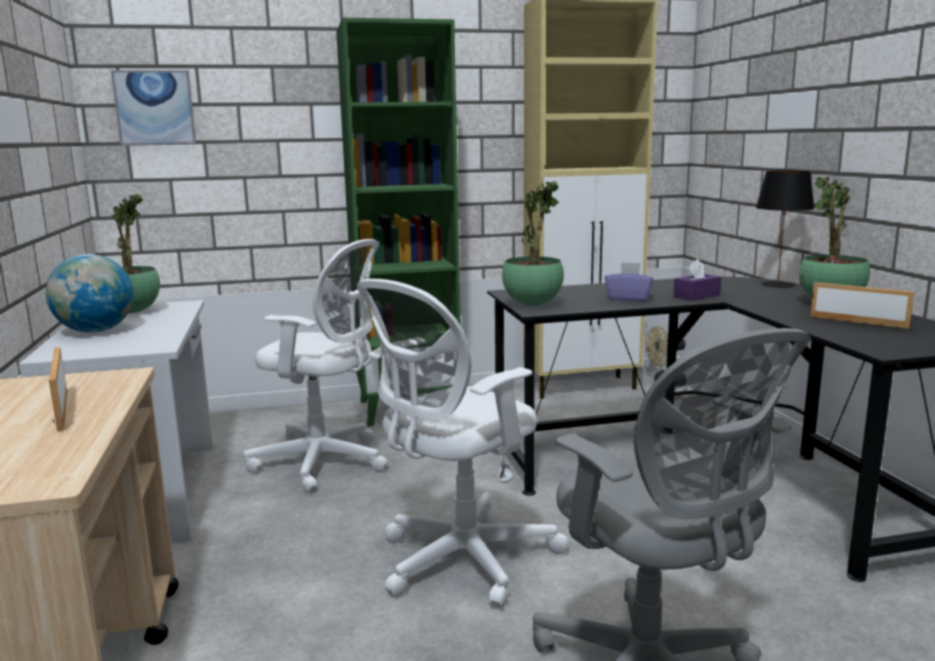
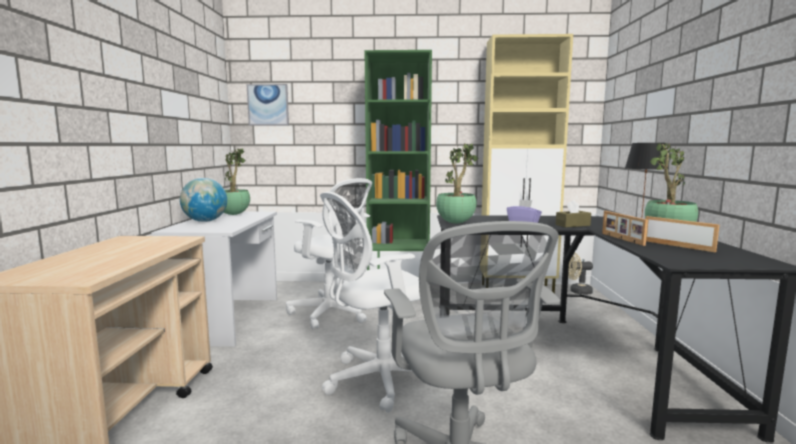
camera: 15 degrees right, 5 degrees down
picture frame [49,347,67,432] -> picture frame moved to [602,211,648,246]
purple tissue box [673,259,721,301] -> brown tissue box [556,200,591,227]

